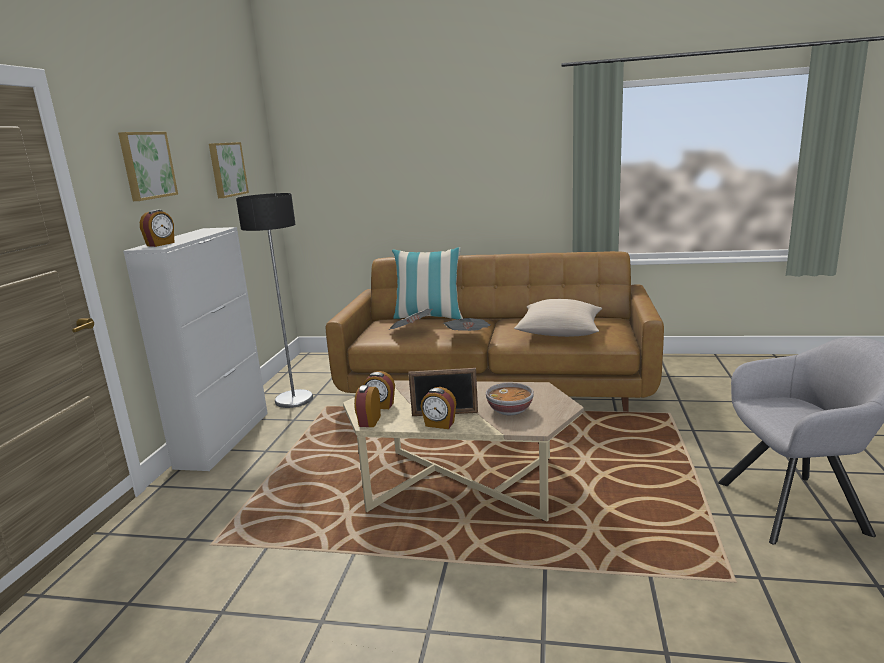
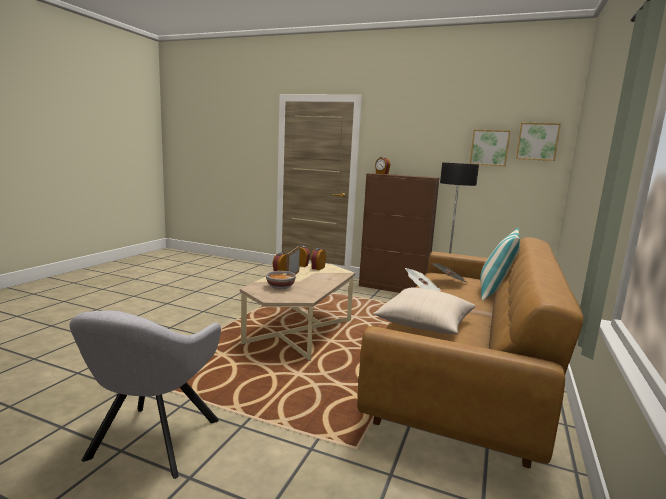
camera: 100 degrees right, 5 degrees down
picture [118,132,178,201] -> picture moved to [516,123,561,161]
white cabinet [123,227,268,471] -> brown cabinet [359,173,439,293]

